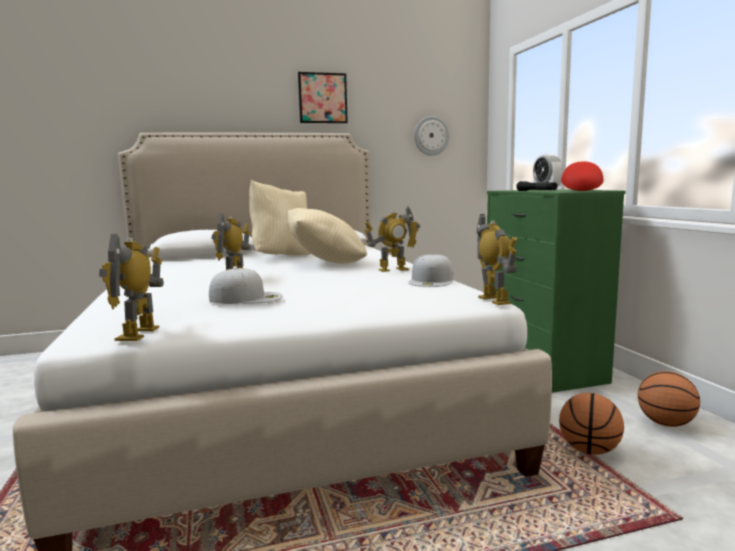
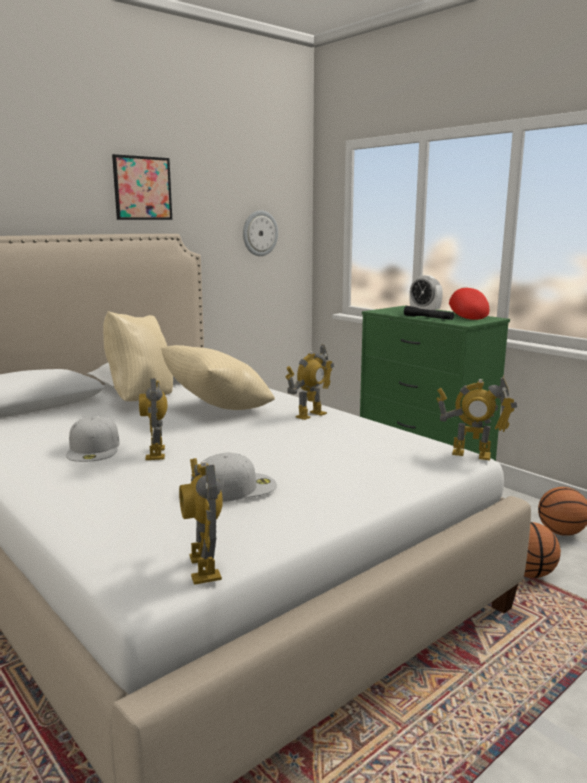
camera: 25 degrees left, 5 degrees up
white cap [408,254,454,287] -> white cap moved to [66,416,120,462]
toy robot [477,214,517,305] -> toy robot turned 150 degrees clockwise [436,376,517,460]

